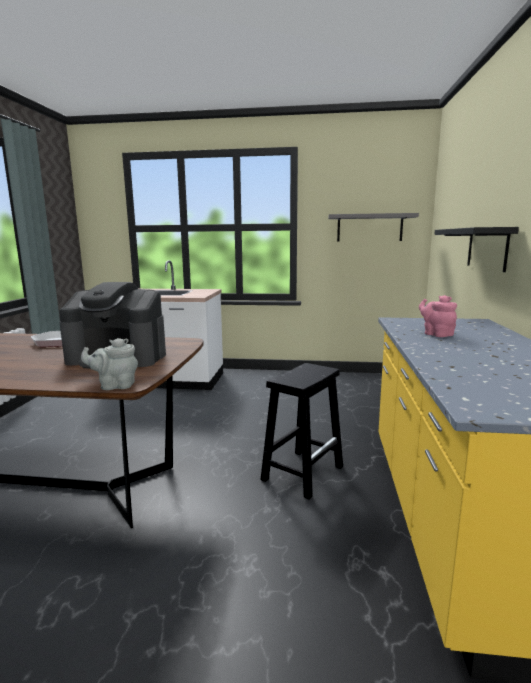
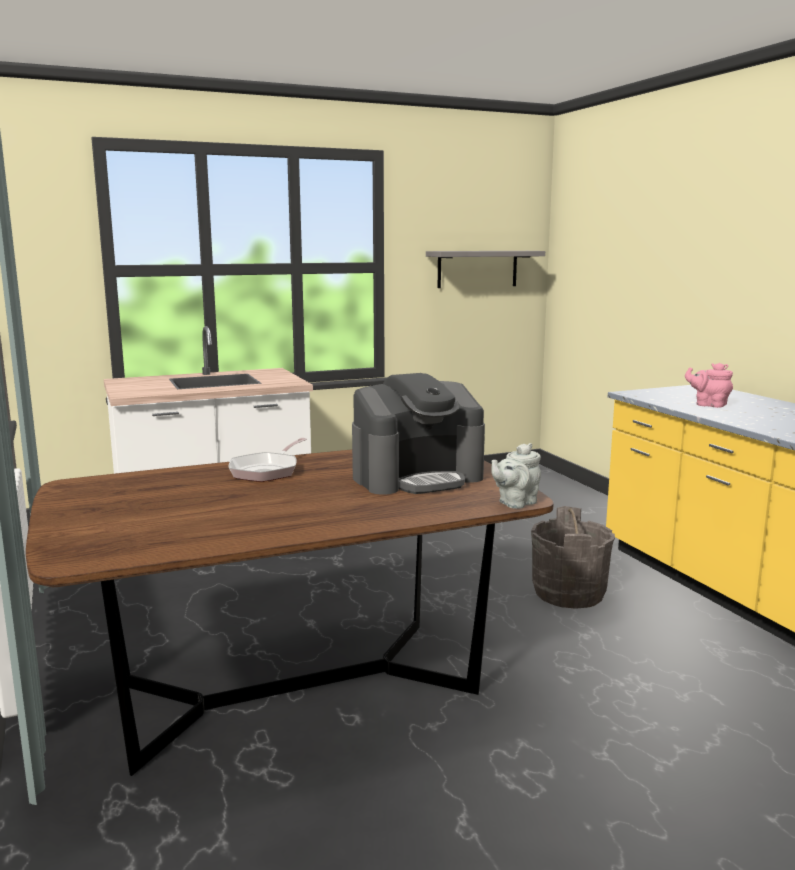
camera: 30 degrees left, 0 degrees up
black stool [260,363,343,499] -> grey bucket [531,506,615,609]
black shelf [434,227,519,272] -> none

